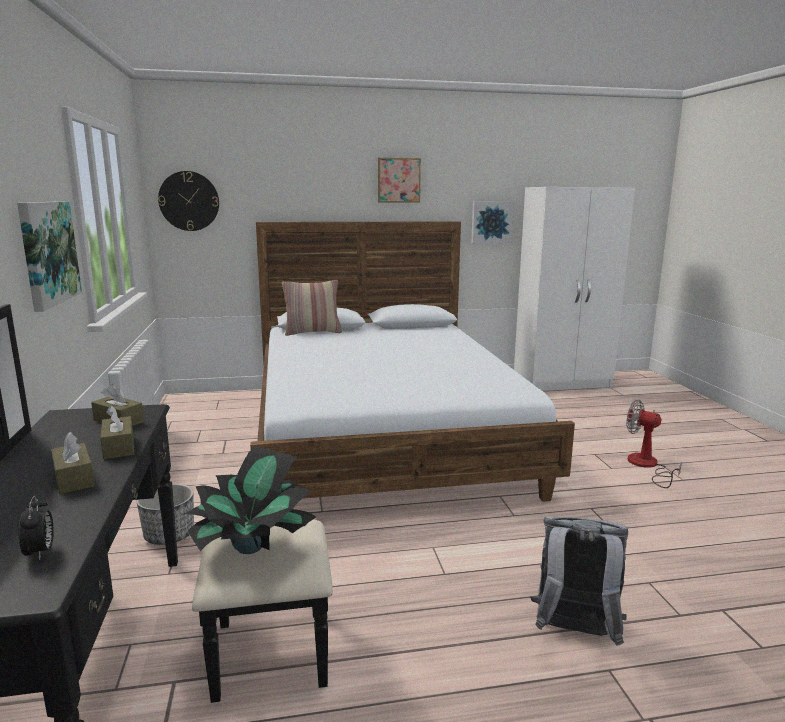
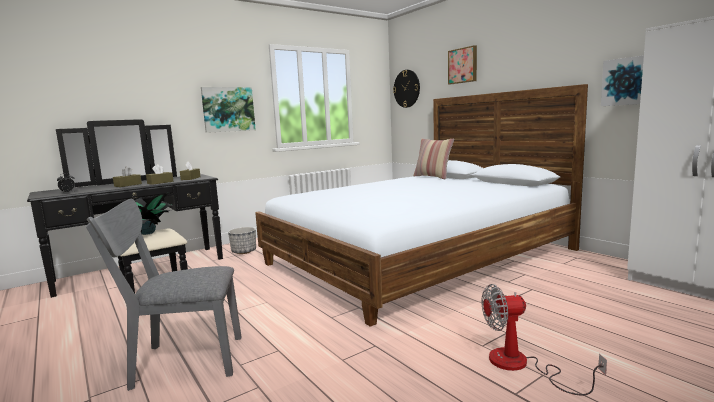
camera: 65 degrees right, 5 degrees down
picture [378,157,421,203] -> picture moved to [448,45,477,84]
grey backpack [530,517,628,646] -> grey chair [86,199,242,391]
fan [626,400,682,488] -> fan turned 105 degrees counterclockwise [481,284,607,396]

